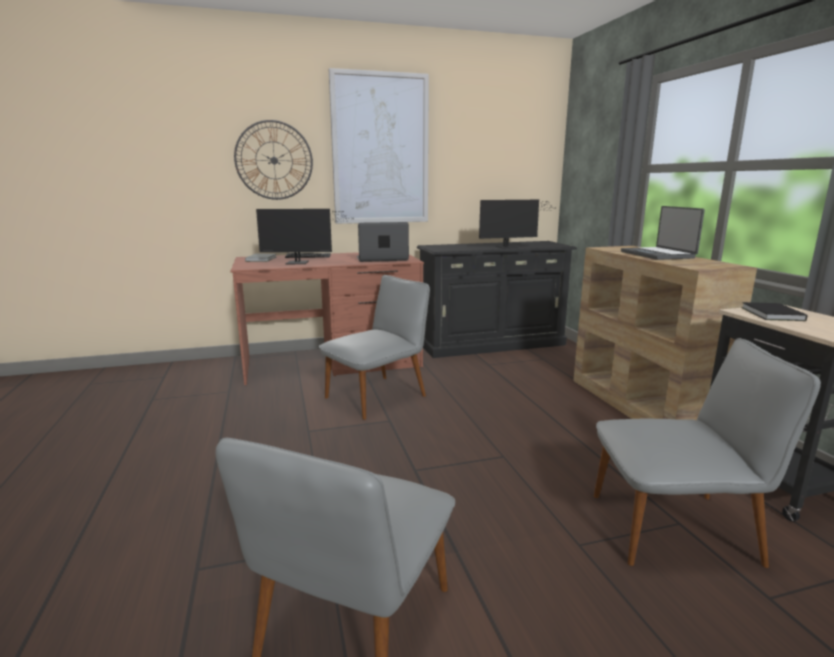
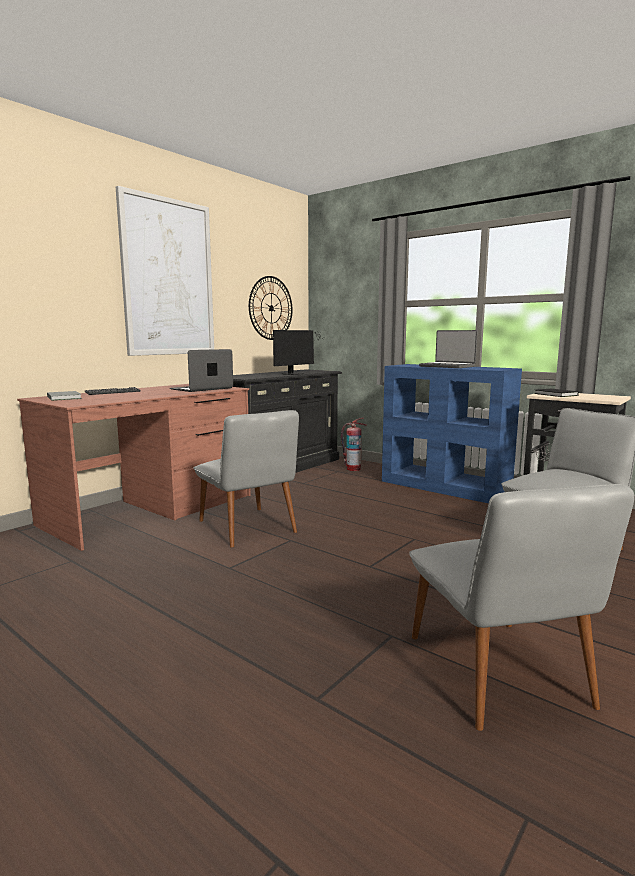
camera: 35 degrees left, 5 degrees down
wall clock [234,120,313,200] -> wall clock moved to [249,276,292,340]
monitor [256,209,353,264] -> none
grey chair [319,275,430,420] -> grey chair turned 135 degrees clockwise [193,410,299,548]
brown bookcase [573,246,757,421] -> blue bookcase [382,364,522,503]
none -> fire extinguisher [341,418,367,471]

